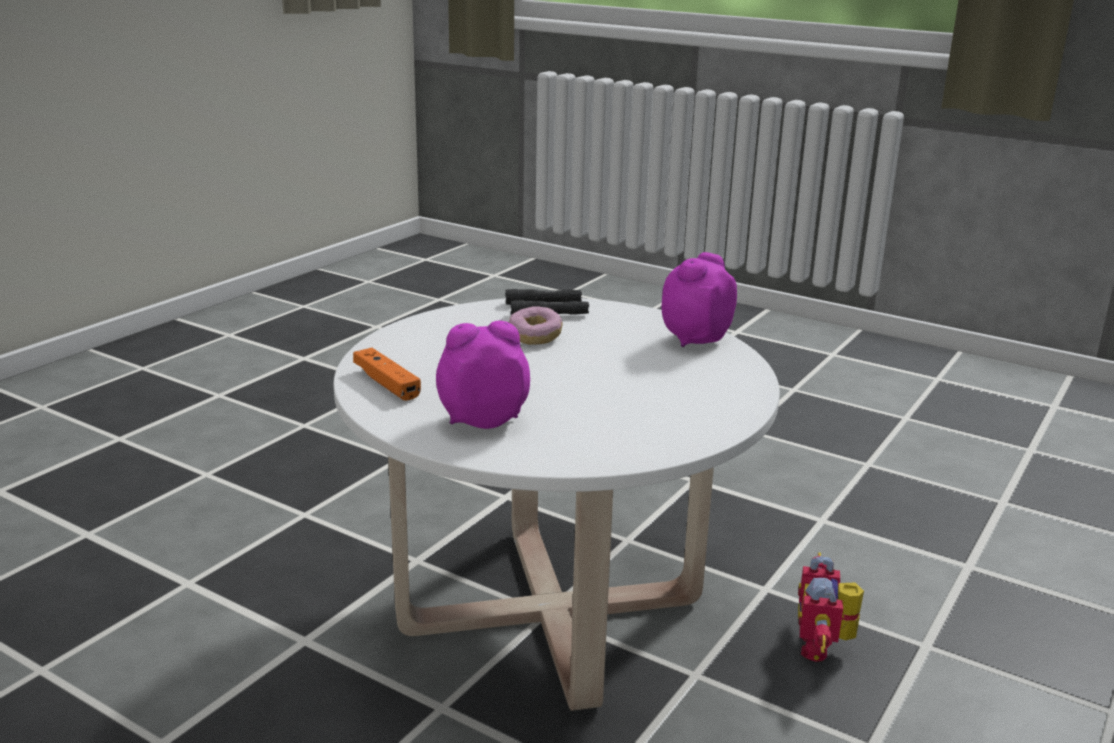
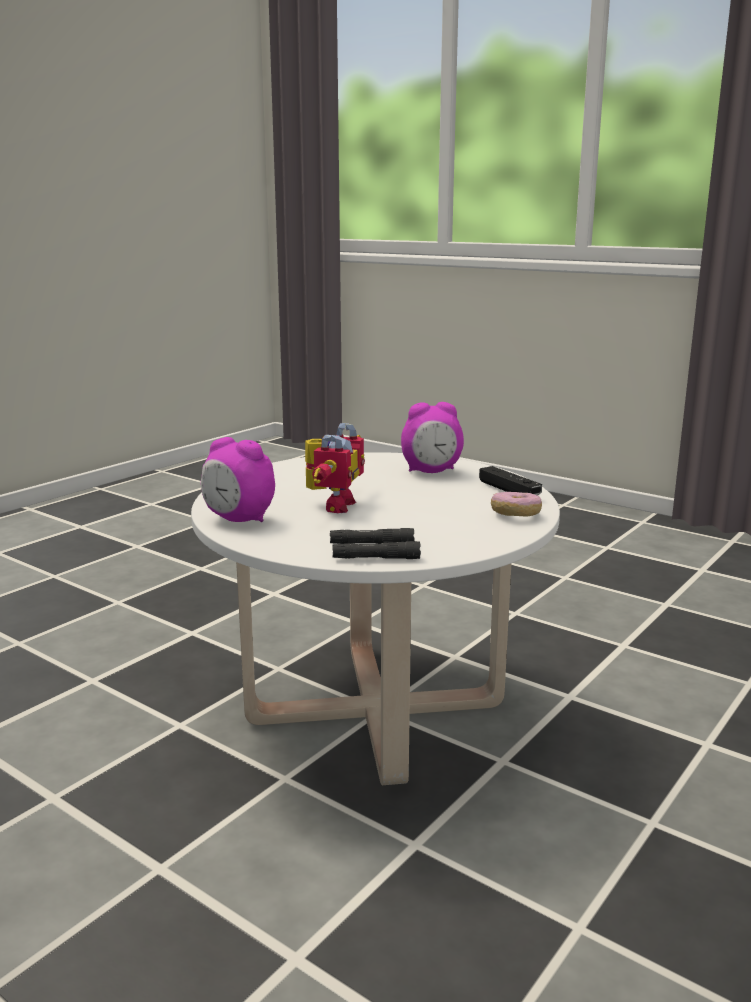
camera: 175 degrees left, 5 degrees down
orange game controller [353,348,421,401] -> black game controller [479,466,542,495]
donut [508,306,563,345] -> donut moved to [491,492,542,517]
alarm clock [662,252,737,347] -> alarm clock turned 75 degrees clockwise [201,437,275,522]
toy robot [798,552,864,662] -> toy robot moved to [305,423,365,513]

